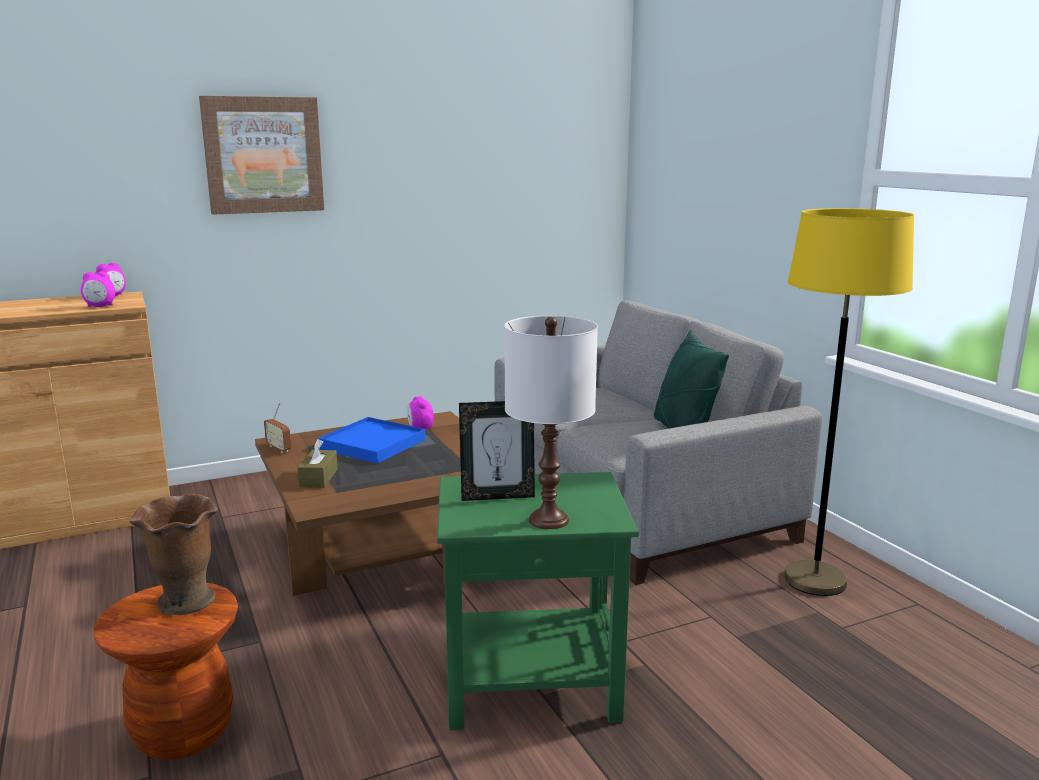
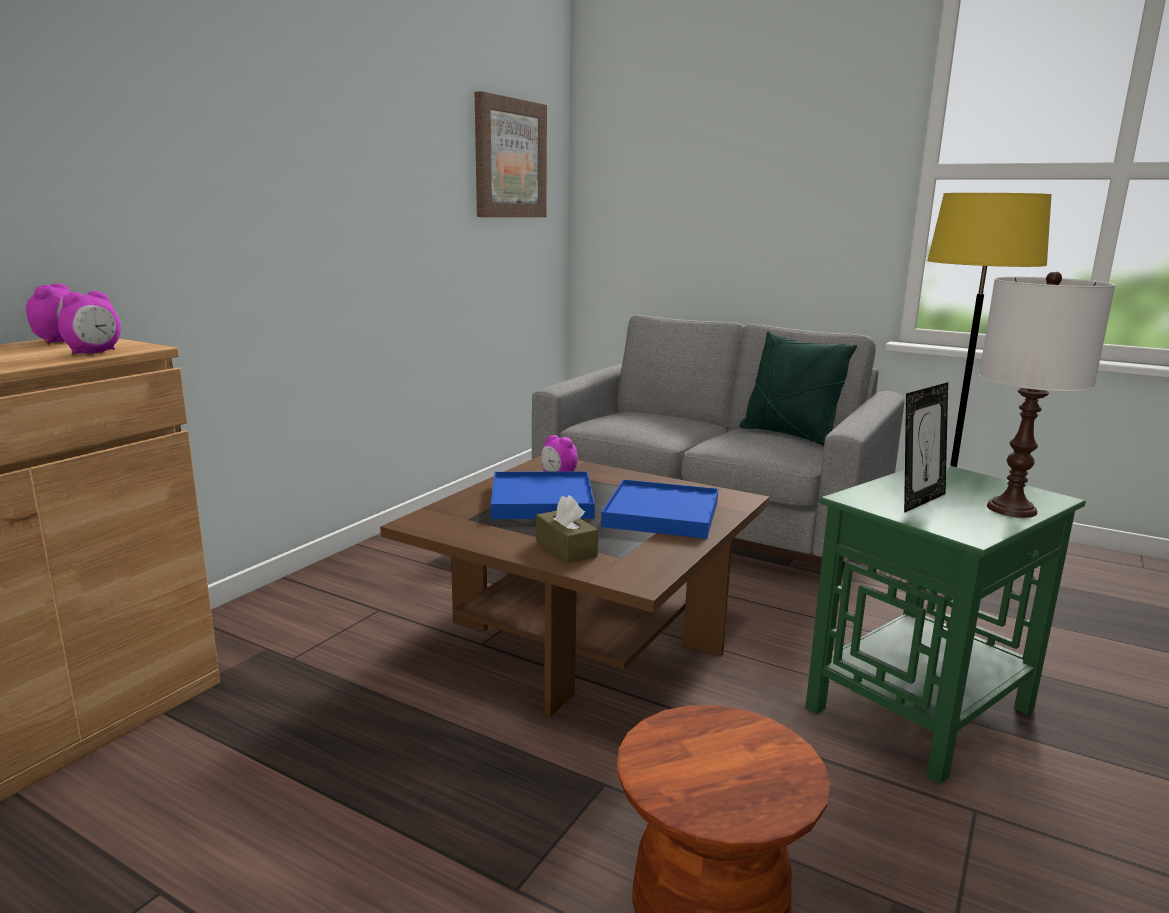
camera: 35 degrees left, 0 degrees up
brown vase [130,494,218,615] -> none
picture [199,96,324,215] -> picture moved to [475,91,547,217]
radio [264,403,291,453] -> none
none -> blue tray [601,479,718,539]

